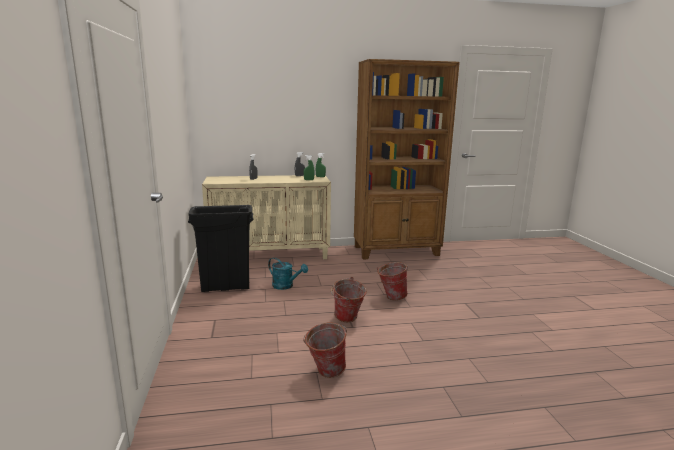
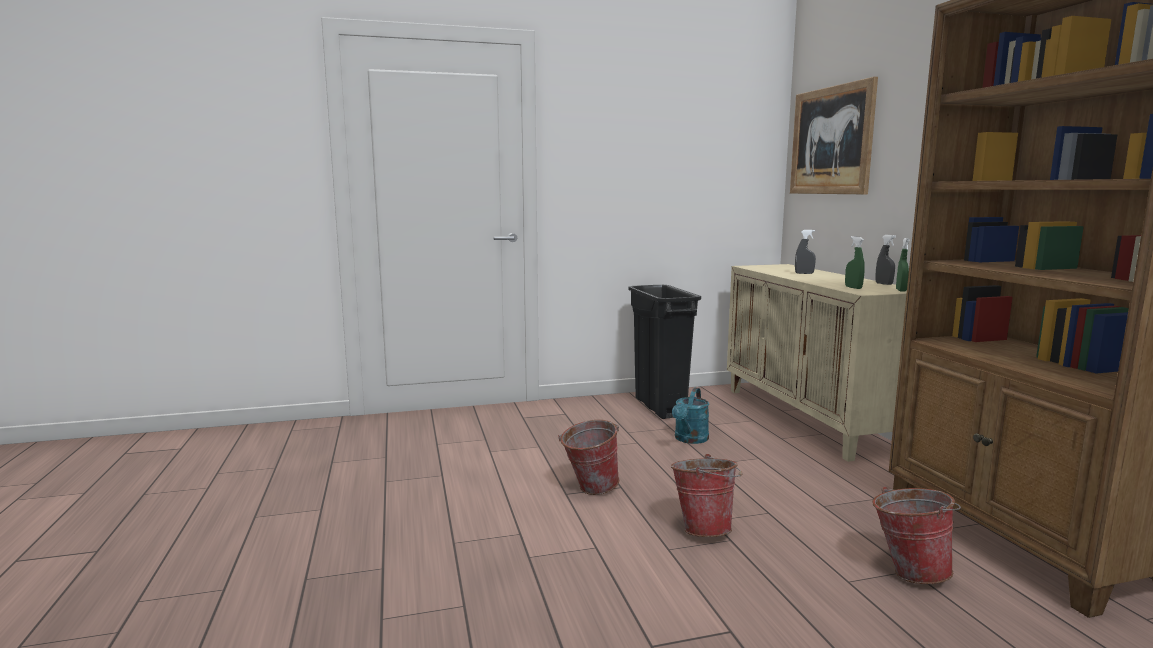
camera: 85 degrees right, 5 degrees down
bucket [303,323,347,378] -> bucket moved to [872,487,961,584]
none -> picture [790,77,878,194]

